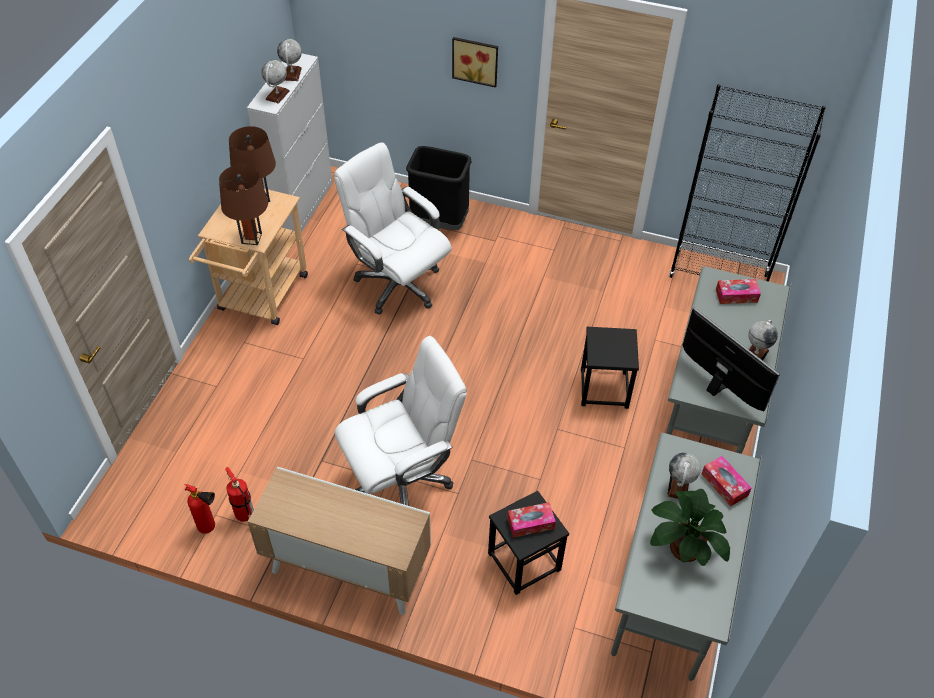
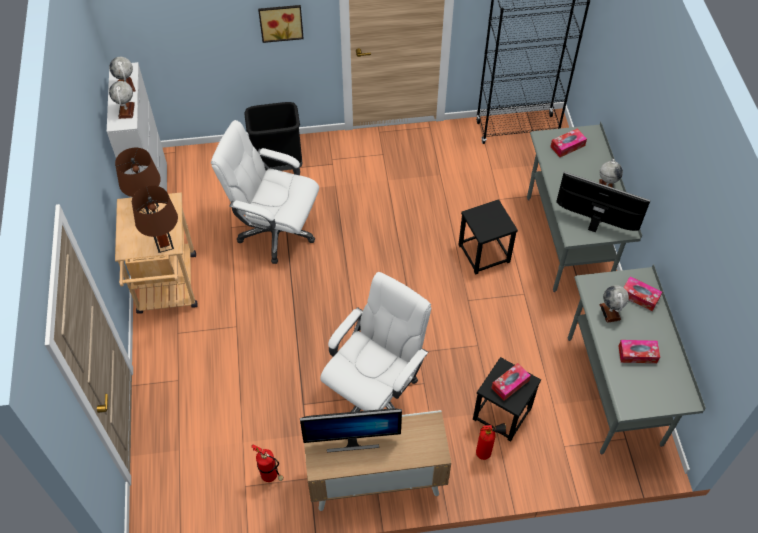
camera: 25 degrees left, 5 degrees up
fire extinguisher [184,484,215,534] -> fire extinguisher moved to [476,423,506,460]
potted plant [650,489,730,566] -> tissue box [619,340,660,363]
none -> monitor [300,408,402,452]

